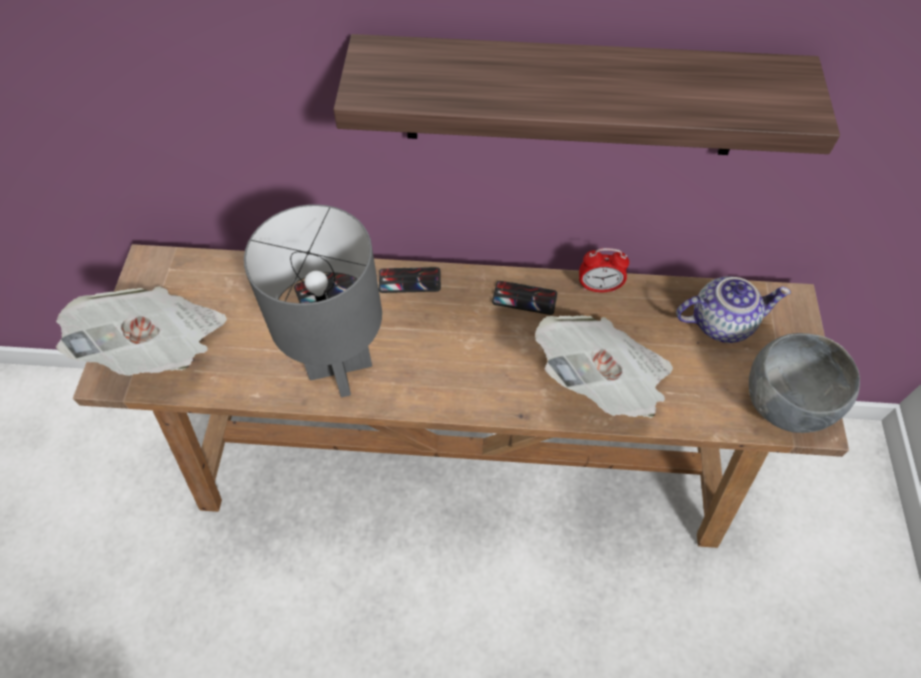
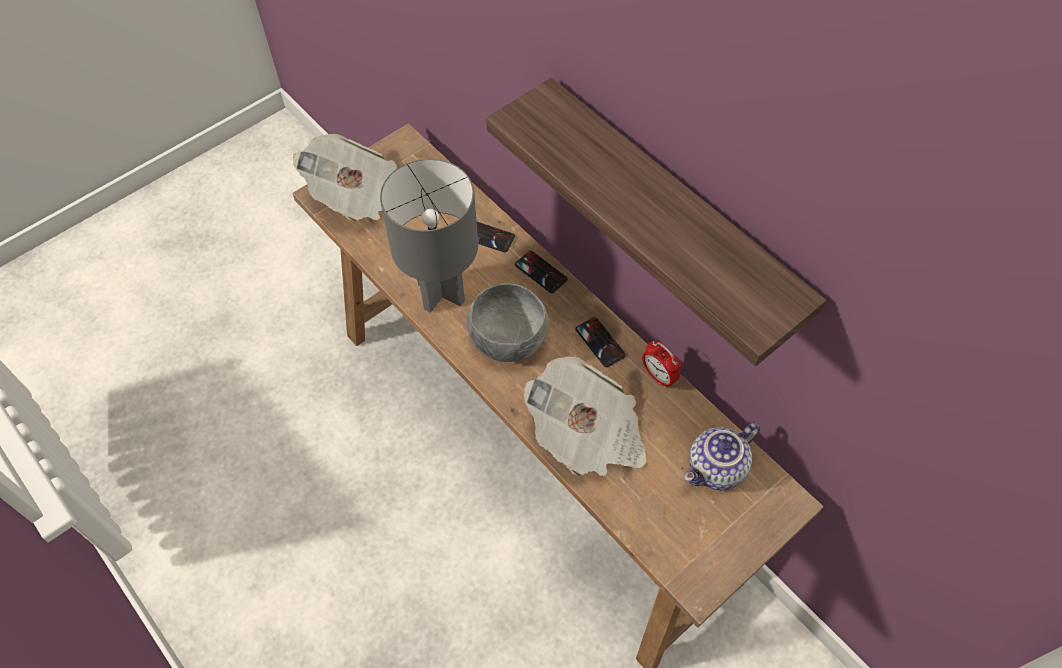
camera: 45 degrees right, 0 degrees up
teapot [676,276,791,343] -> teapot turned 105 degrees clockwise [684,422,760,490]
grey bowl [749,333,860,433] -> grey bowl moved to [467,283,549,362]

